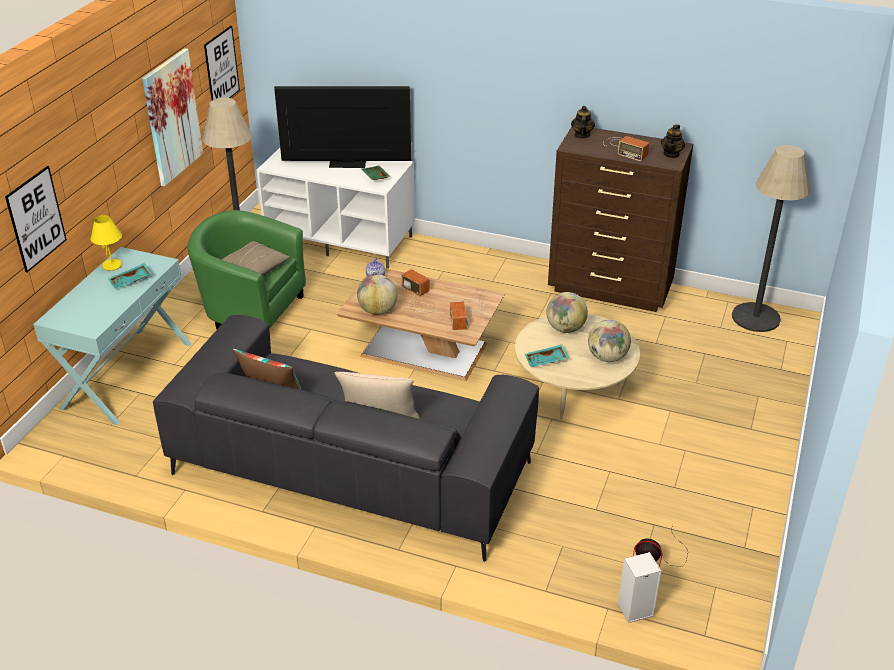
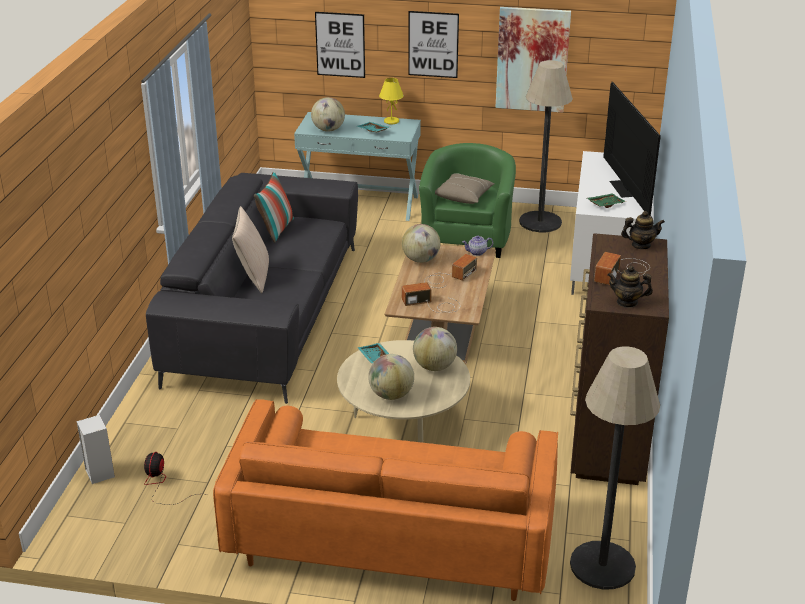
camera: 80 degrees right, 5 degrees down
picture [204,26,240,100] -> picture moved to [408,11,459,78]
none -> orange sofa [213,399,558,601]
none -> globe [311,97,345,132]

